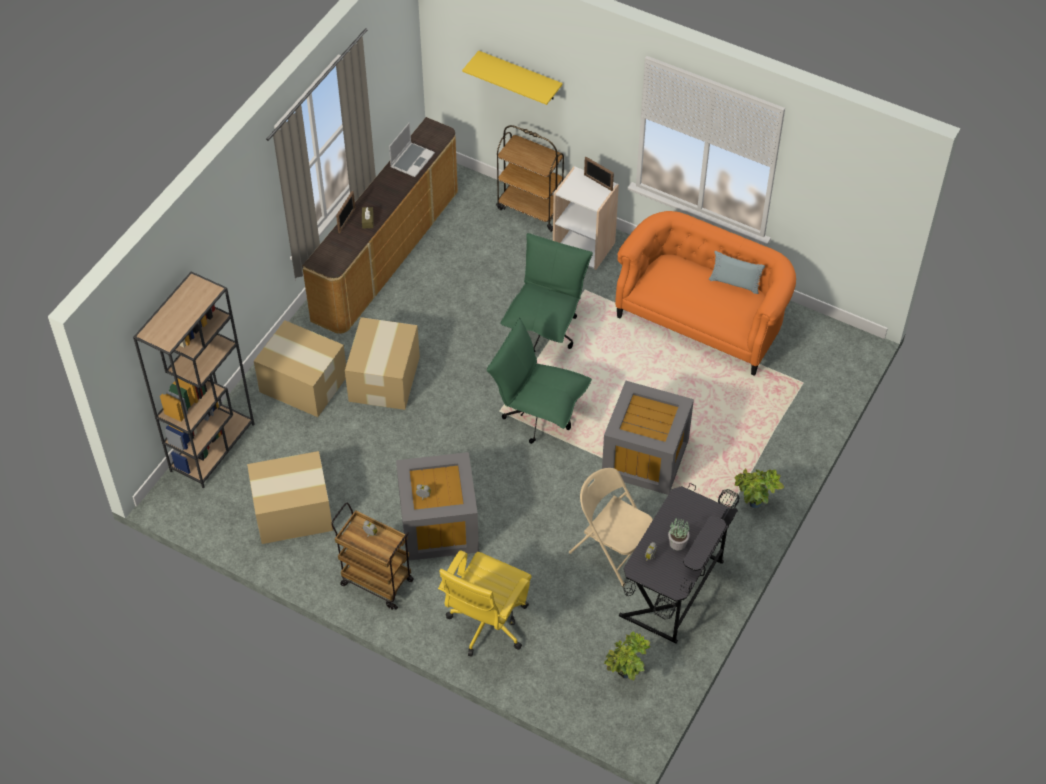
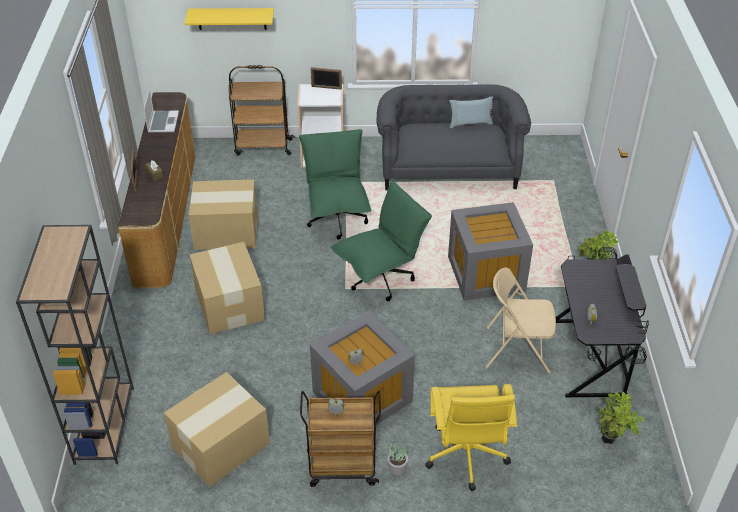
camera: 30 degrees left, 10 degrees down
cardboard box [254,320,346,417] -> cardboard box moved to [189,179,258,250]
green office chair [487,318,592,444] -> green office chair turned 150 degrees clockwise [331,180,432,301]
orange sofa [615,211,796,376] -> grey sofa [376,84,531,190]
potted plant [668,518,690,551] -> potted plant moved to [387,442,408,475]

